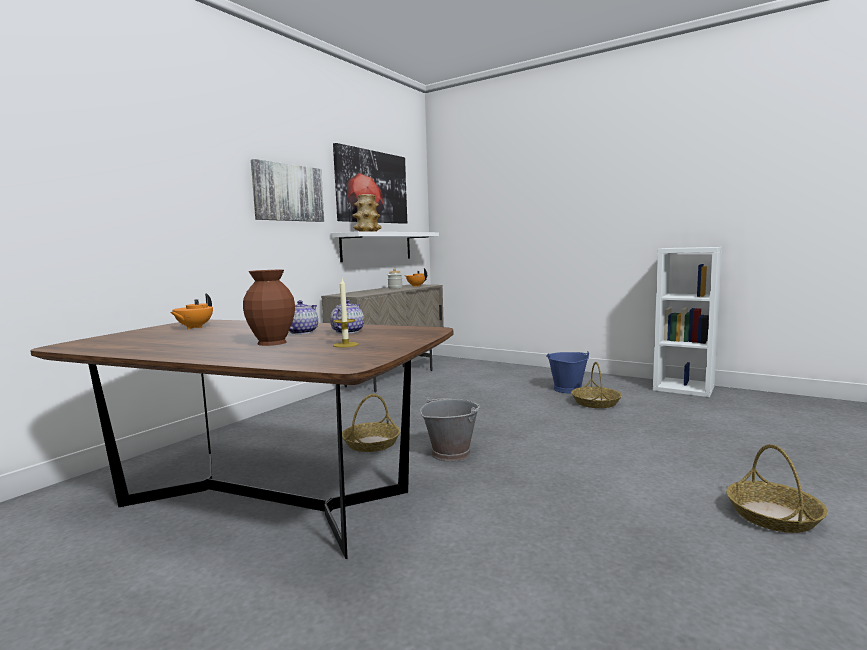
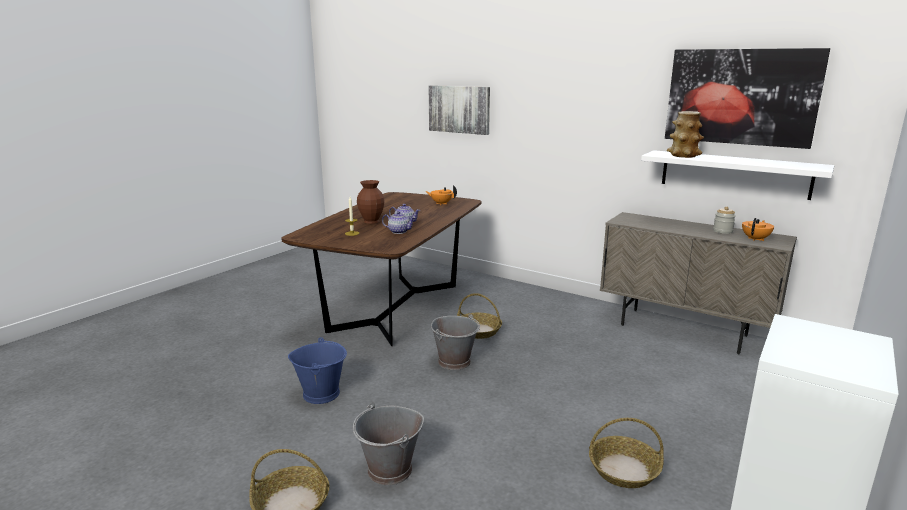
camera: 90 degrees right, 10 degrees up
picture [251,159,324,222] -> picture moved to [429,85,490,135]
blue bucket [546,351,589,393] -> blue bucket moved to [288,337,347,404]
none -> grey bucket [353,402,424,485]

